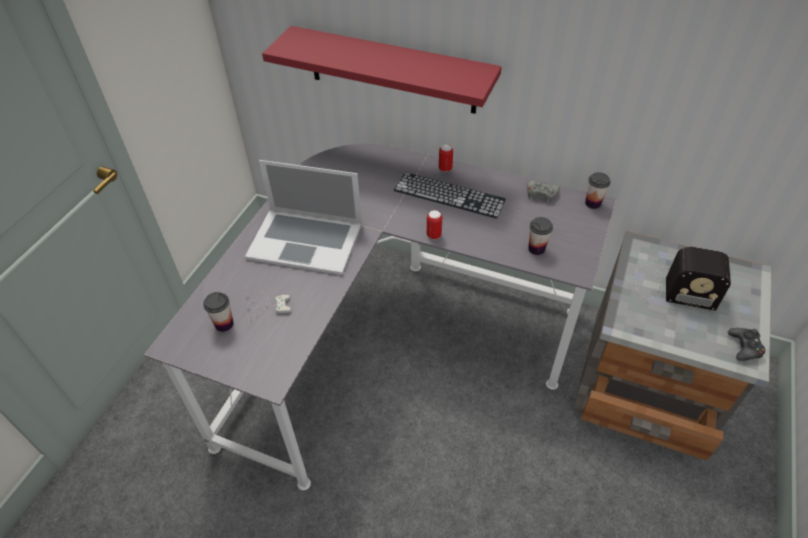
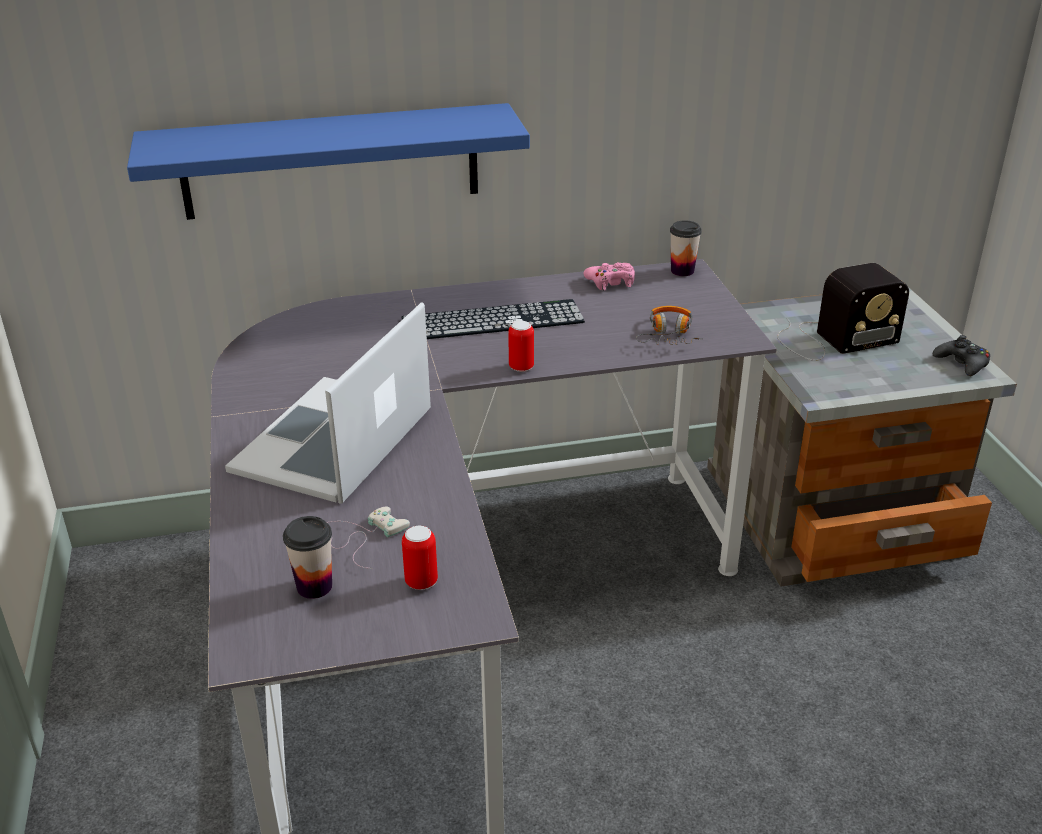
camera: 35 degrees left, 15 degrees down
laptop [245,160,362,275] -> laptop turned 135 degrees clockwise [225,302,431,504]
red shelf [262,26,502,114] -> blue shelf [127,103,530,220]
can [439,145,453,172] -> can moved to [402,526,438,590]
grey game controller [527,180,560,203] -> pink game controller [584,262,635,290]
cup [528,217,553,255] -> headphones [636,306,703,345]

